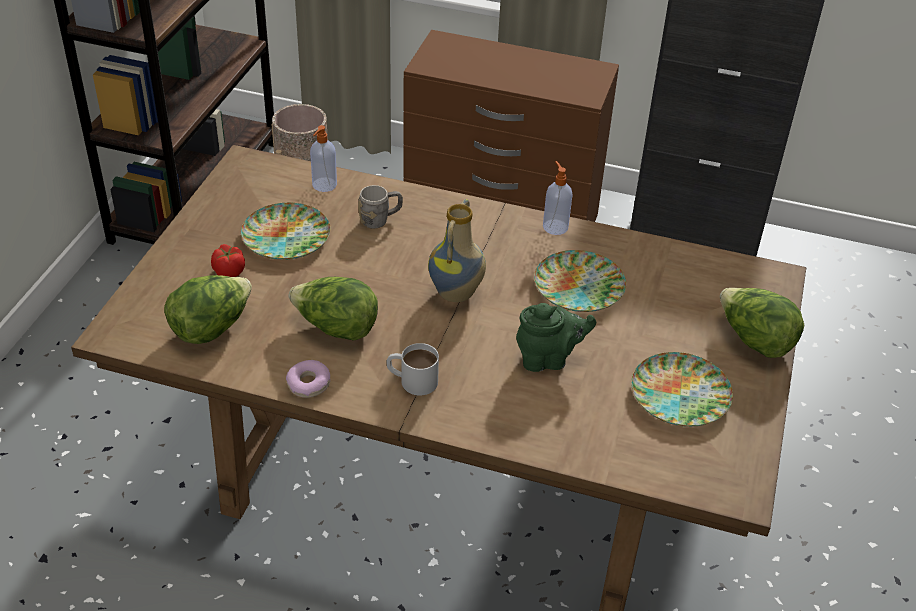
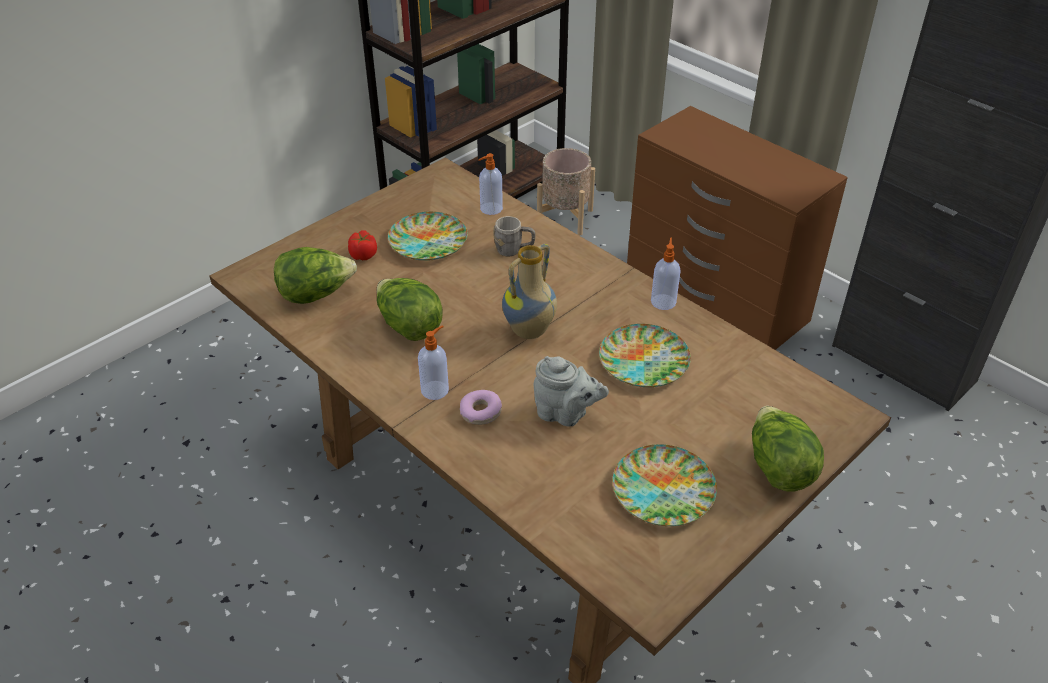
camera: 30 degrees right, 0 degrees up
donut [286,360,331,398] -> donut moved to [460,390,502,425]
white mug [386,343,439,395] -> soap dispenser [418,325,449,400]
green teapot [516,303,596,372] -> grey teapot [534,356,609,427]

